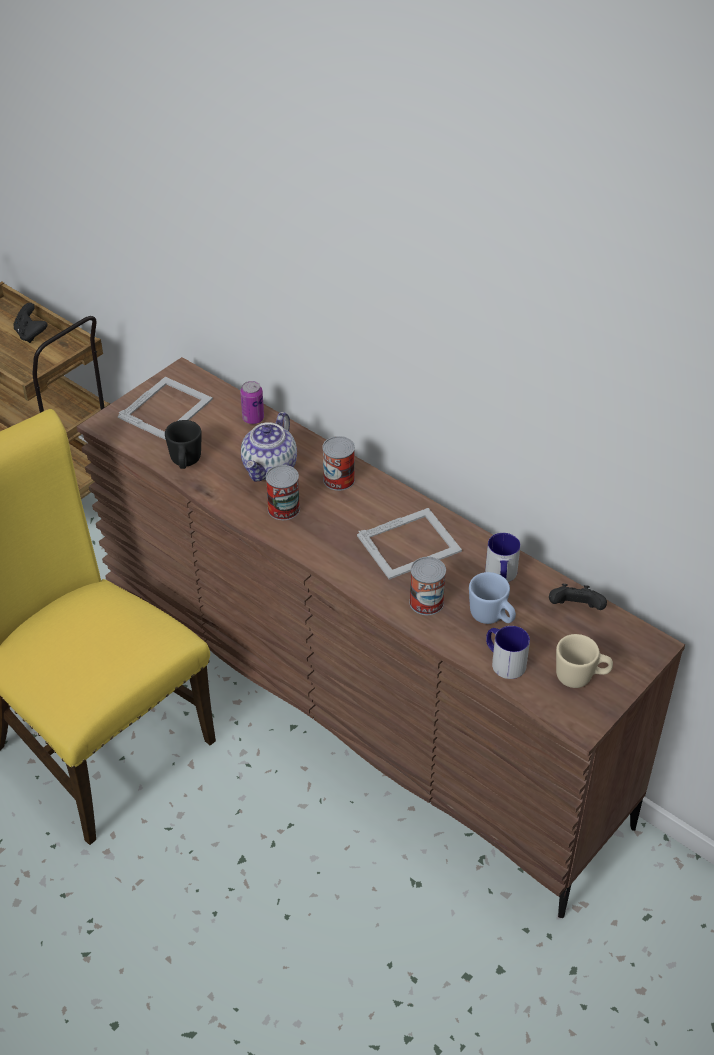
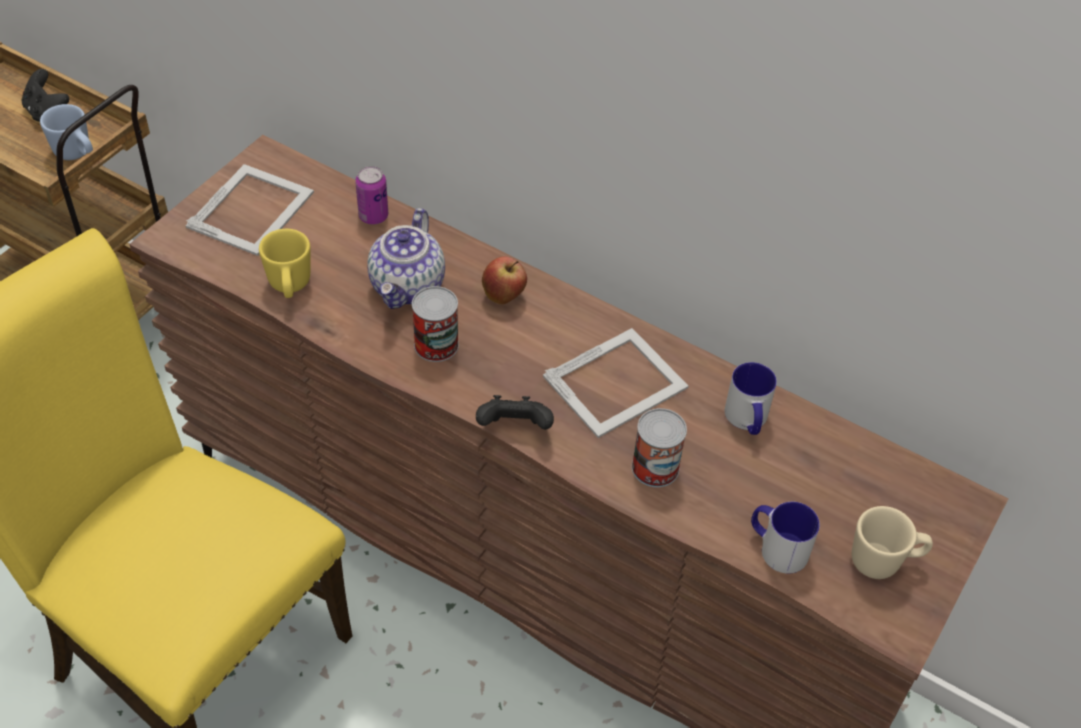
camera: 10 degrees left, 5 degrees up
black mug [165,420,202,469] -> yellow mug [259,229,311,298]
can [322,436,355,491] -> apple [482,256,527,304]
blue mug [469,572,516,624] -> blue mug moved to [40,104,93,160]
black game controller [549,584,607,610] -> black game controller moved to [476,395,554,430]

